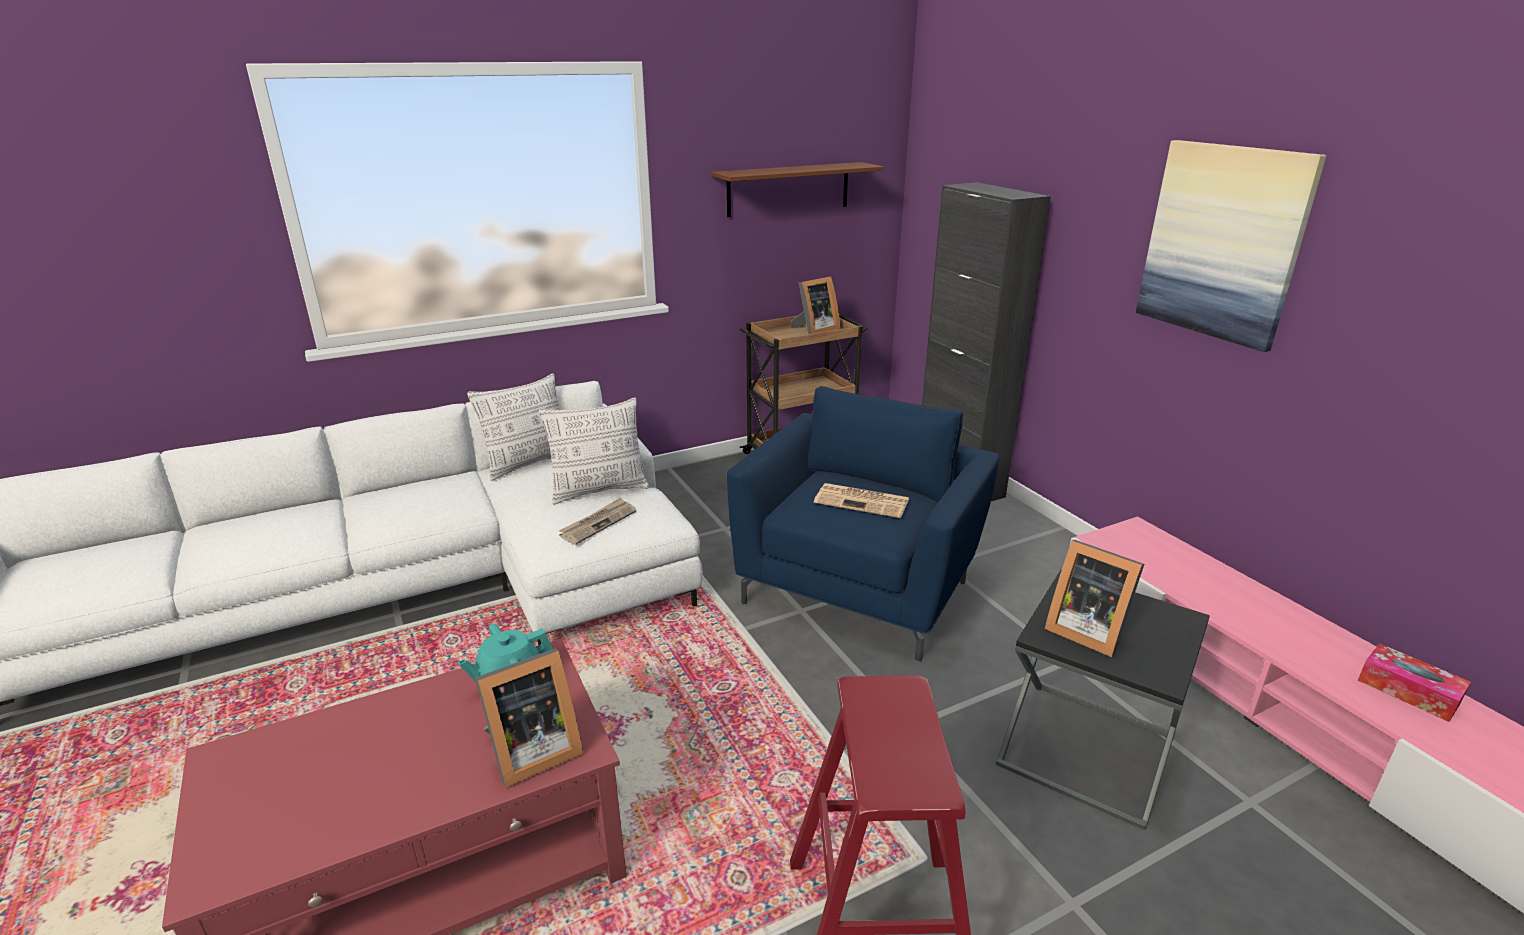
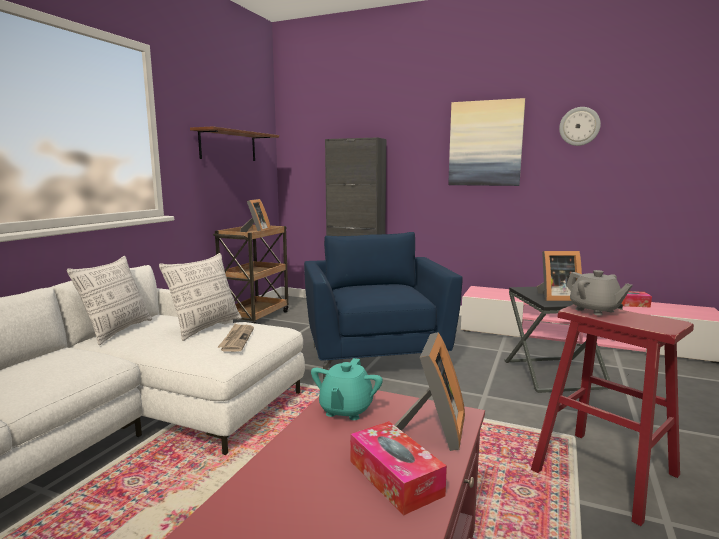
camera: 40 degrees left, 15 degrees down
newspaper [814,483,909,518] -> none
none -> tissue box [350,421,447,516]
none -> wall clock [559,107,601,146]
none -> grey teapot [566,270,633,316]

